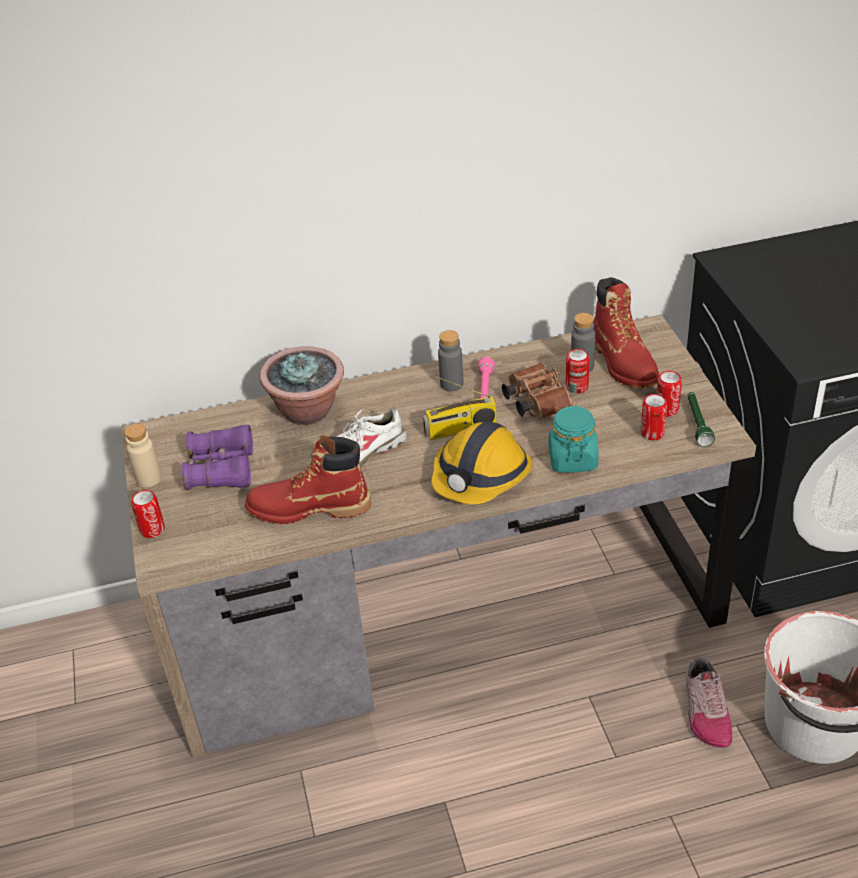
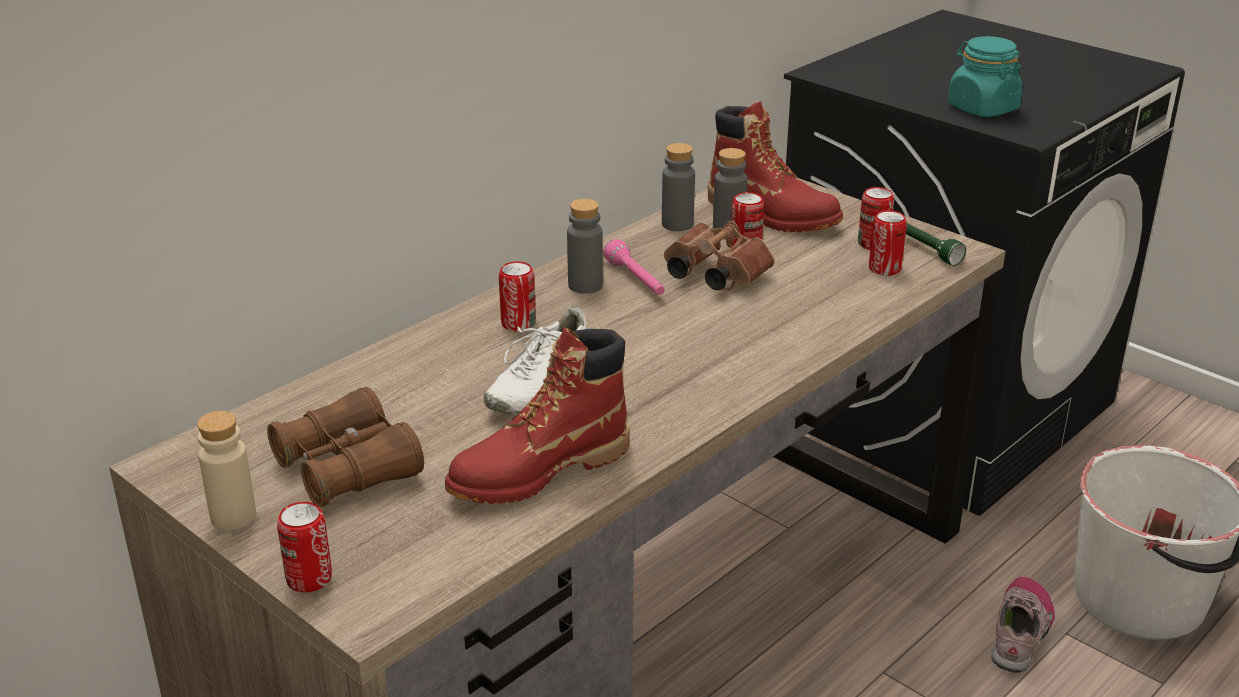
camera: 35 degrees left, 10 degrees down
purple binoculars [182,425,253,490] -> brown binoculars [267,387,424,507]
potted plant [259,346,344,425] -> none
radio [423,376,497,440] -> none
hard hat [431,422,533,505] -> none
turquoise jar [549,405,598,473] -> turquoise jar moved to [948,36,1023,117]
shoe [686,657,732,748] -> shoe turned 120 degrees counterclockwise [991,577,1055,673]
none -> can [499,262,536,332]
none -> grey bottle [662,143,695,231]

